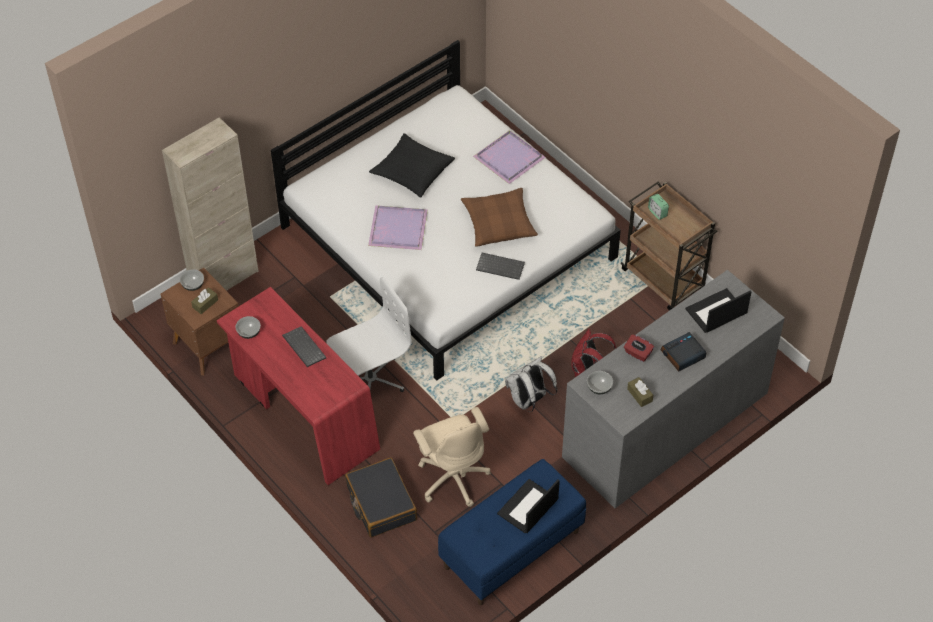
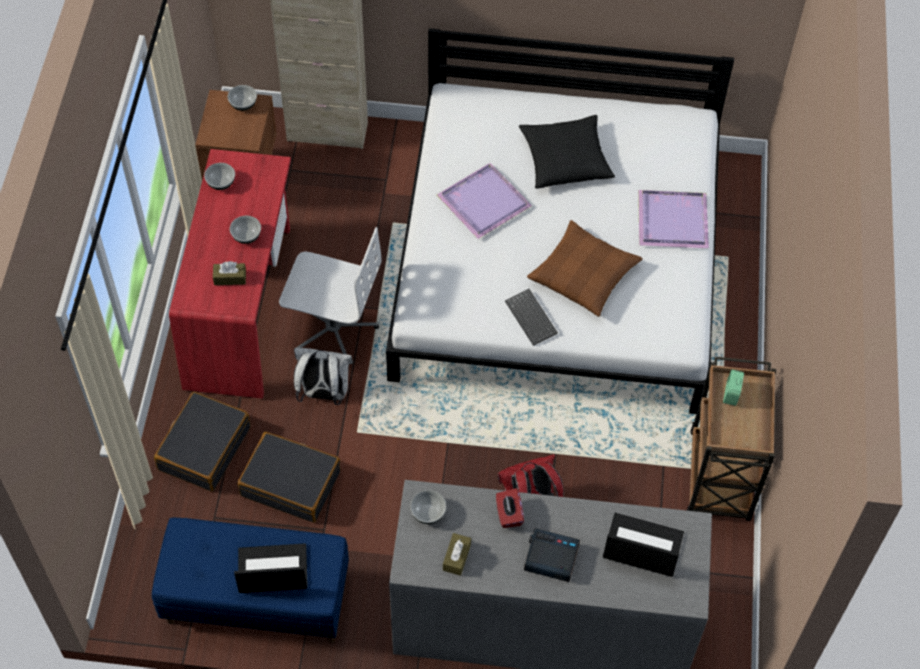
camera: 45 degrees right, 5 degrees up
brown tissue box [191,287,218,314] -> brown tissue box moved to [213,261,246,285]
keyboard [282,326,326,367] -> bowl [230,216,261,244]
beige office chair [413,407,490,507] -> black suitcase [237,432,340,523]
white backpack [505,356,557,412] -> white backpack moved to [294,348,353,405]

